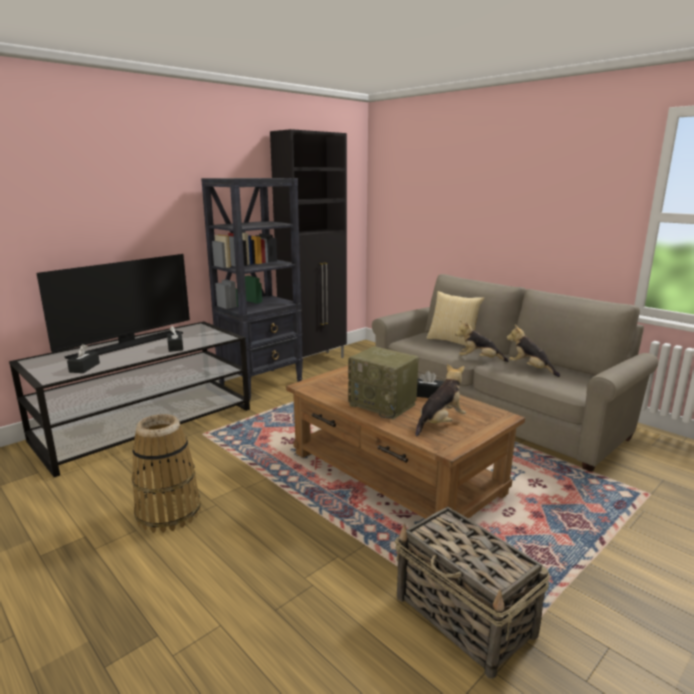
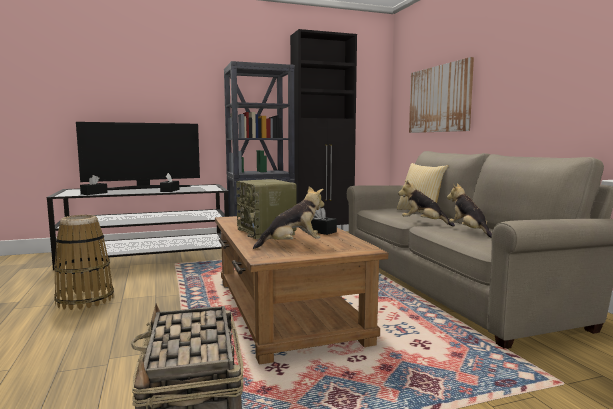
camera: 25 degrees right, 10 degrees down
none -> picture [409,57,474,133]

